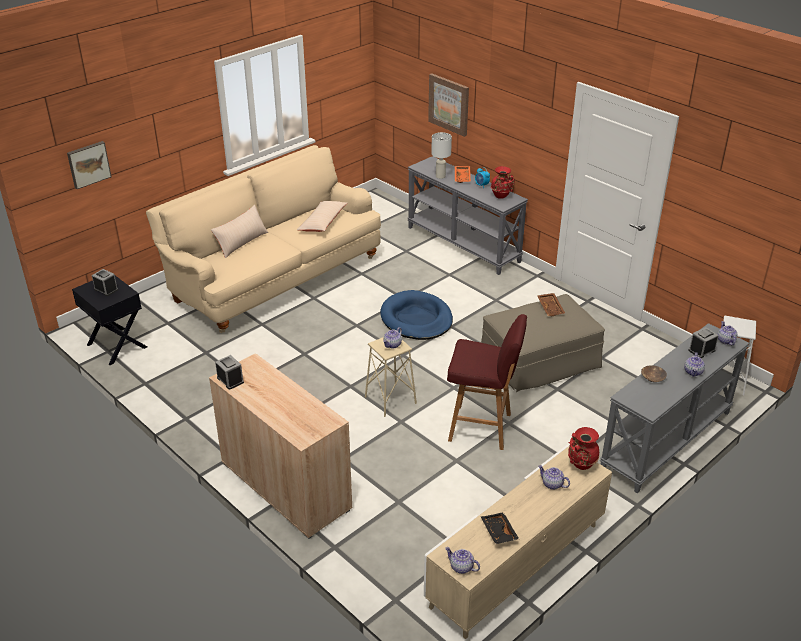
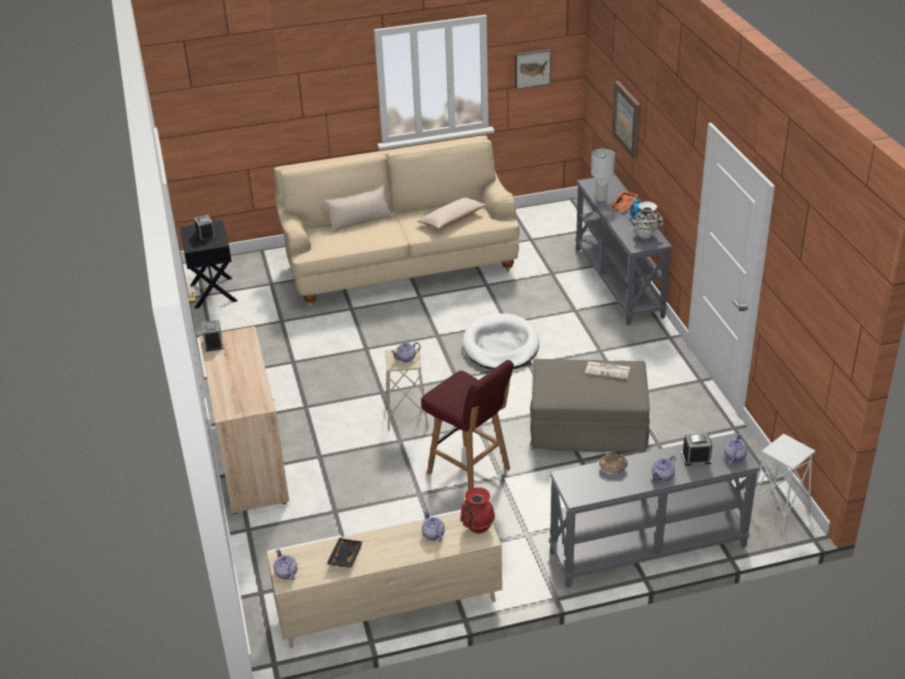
camera: 30 degrees right, 0 degrees up
picture [67,141,112,189] -> picture moved to [515,49,551,89]
blue dog bed [380,290,453,340] -> white dog bed [463,313,539,370]
red vase [491,166,515,199] -> white vase [632,201,663,239]
brown tray [537,293,565,316] -> newspaper [585,362,630,379]

